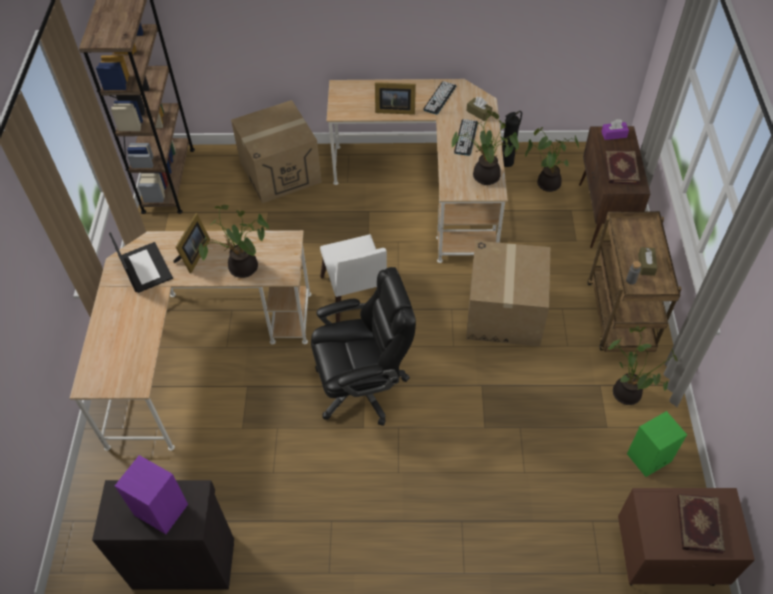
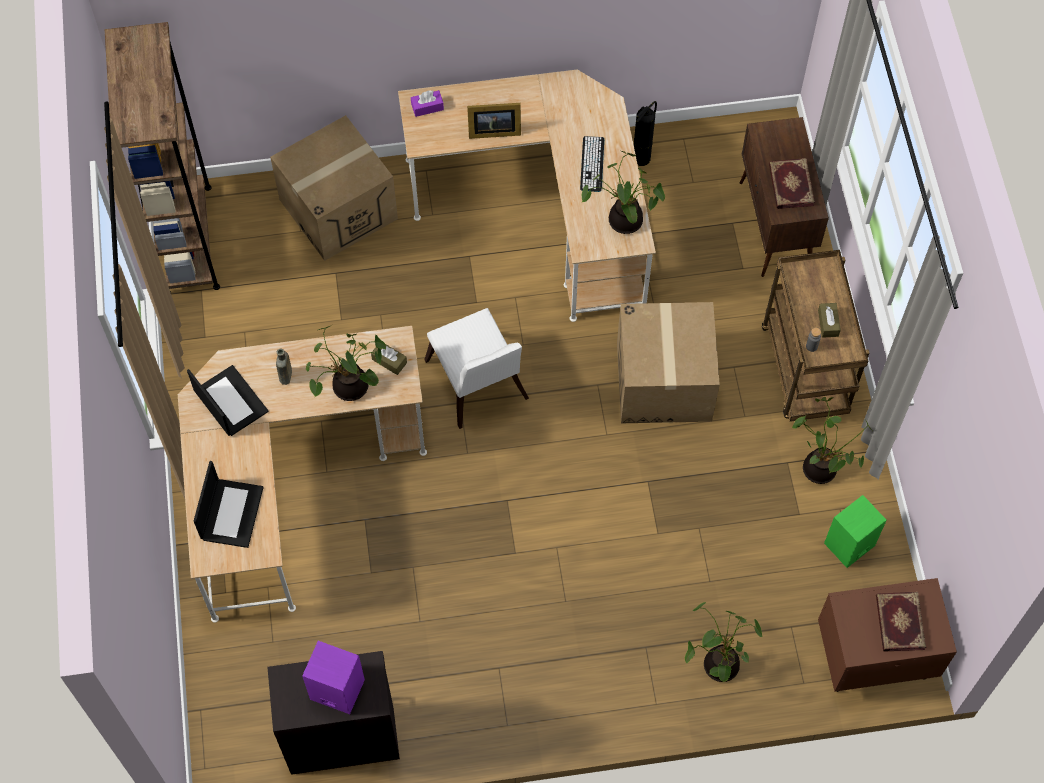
camera: 10 degrees left, 10 degrees up
picture frame [174,213,210,273] -> brown bottle [276,349,292,385]
black office chair [311,267,416,426] -> none
keyboard [423,81,456,115] -> none
brown tissue box [467,97,492,121] -> brown tissue box moved to [371,344,407,375]
potted plant [525,127,579,192] -> potted plant moved to [685,602,763,682]
purple tissue box [601,119,629,140] -> purple tissue box moved to [411,90,444,117]
none -> laptop [194,461,264,548]

